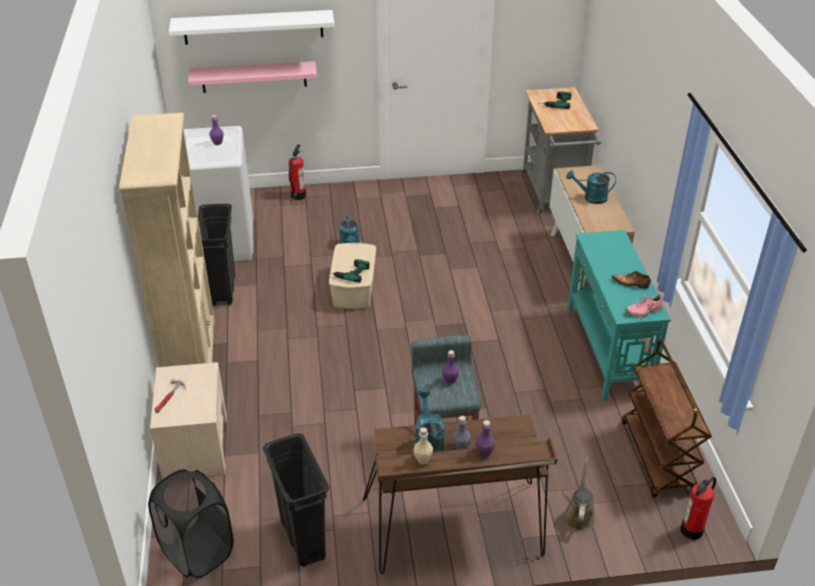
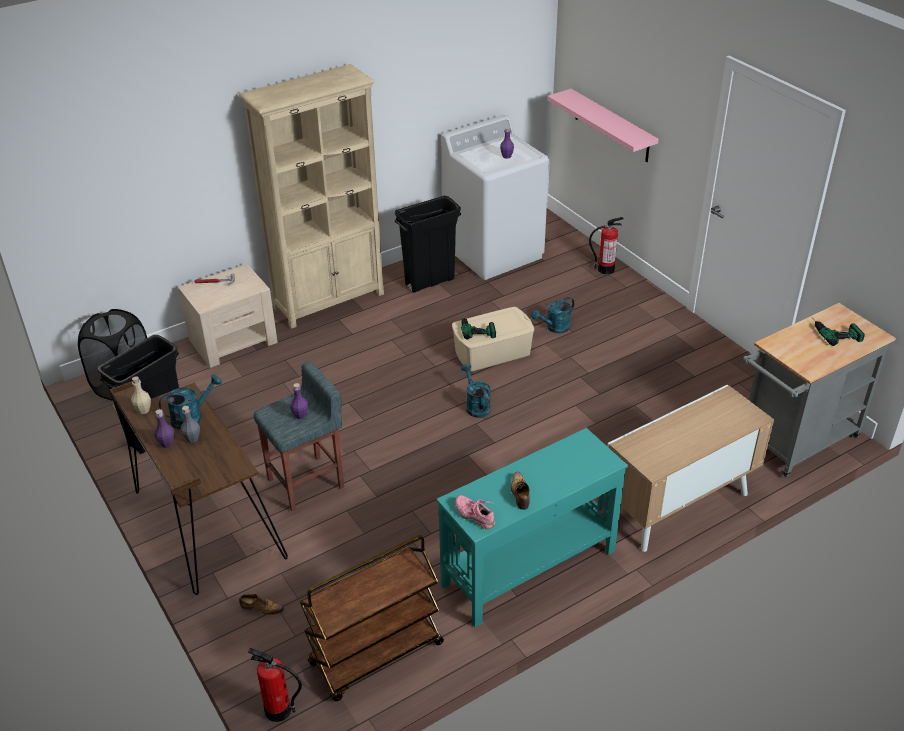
camera: 65 degrees right, 0 degrees up
white shelf [169,10,335,45] -> none
brown watering can [563,457,595,531] -> shoe [239,594,284,615]
turquoise watering can [566,170,616,204] -> turquoise watering can moved to [461,364,491,418]

